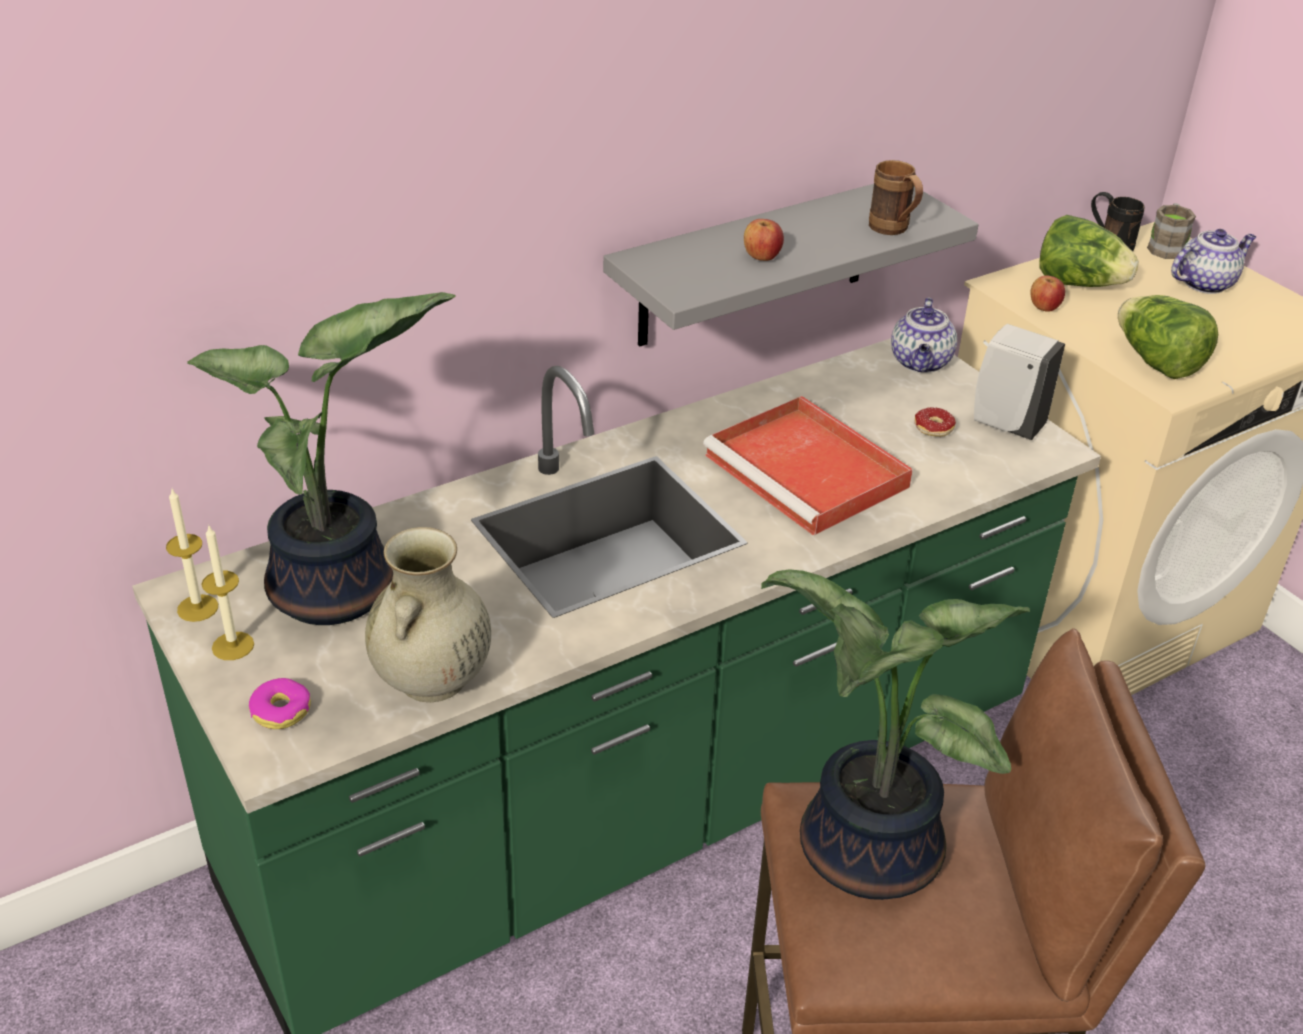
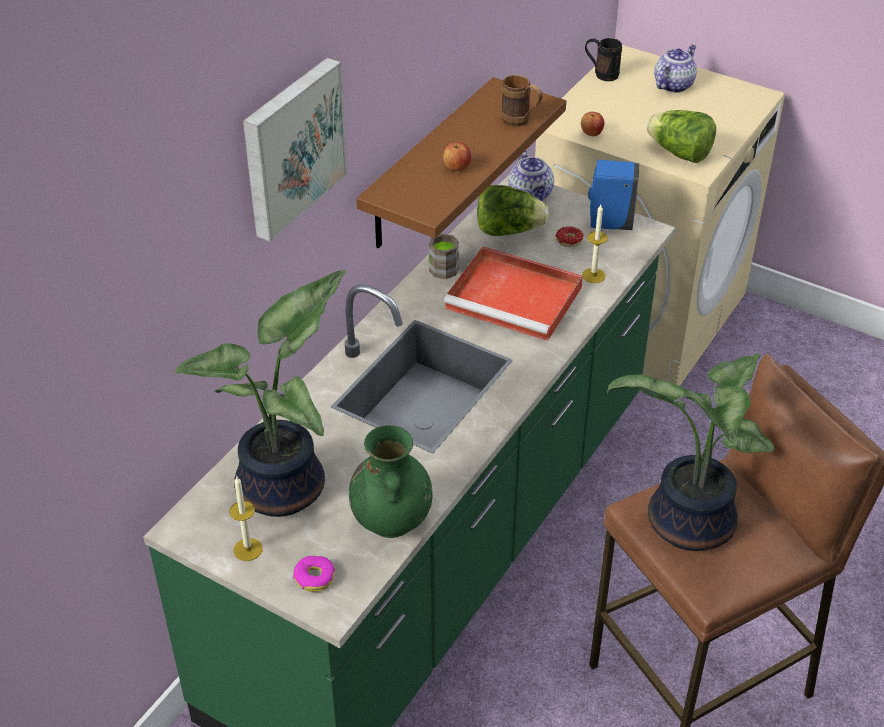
camera: 25 degrees left, 5 degrees up
candle [166,489,218,622] -> candle moved to [582,205,608,283]
beige vase [365,527,491,702] -> green vase [349,425,433,538]
grey shelf [603,184,979,346] -> brown shelf [356,77,566,249]
white soap dispenser [974,324,1065,440] -> blue soap dispenser [588,160,639,230]
lettuce [1039,215,1139,287] -> lettuce moved to [477,185,549,236]
brown mug [1147,203,1196,259] -> brown mug moved to [429,232,459,279]
none -> picture [243,58,347,241]

